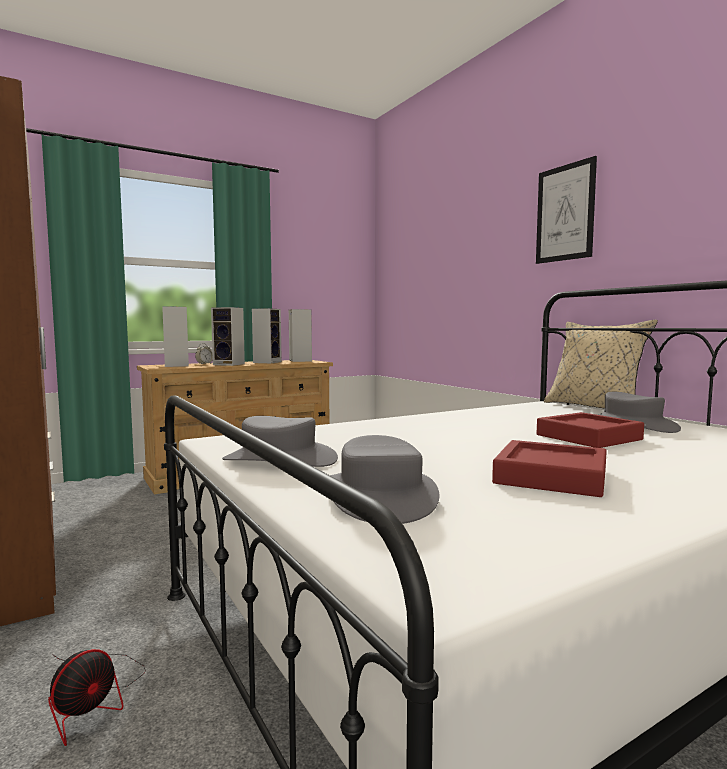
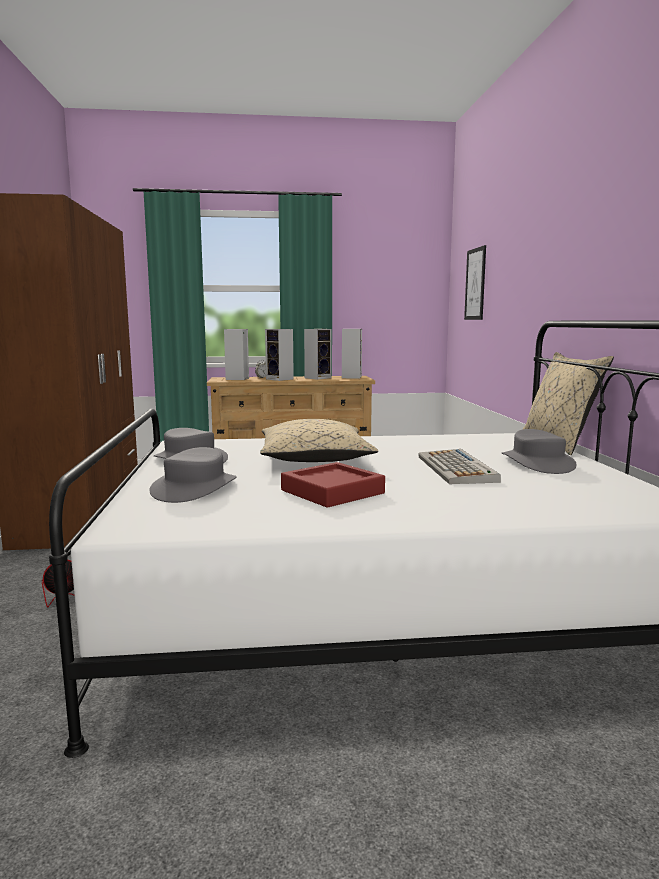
camera: 25 degrees right, 5 degrees up
picture [536,156,597,264] -> picture moved to [464,245,486,320]
red tray [537,412,644,448] -> keyboard [419,449,501,484]
none -> beige pillow [260,419,378,462]

